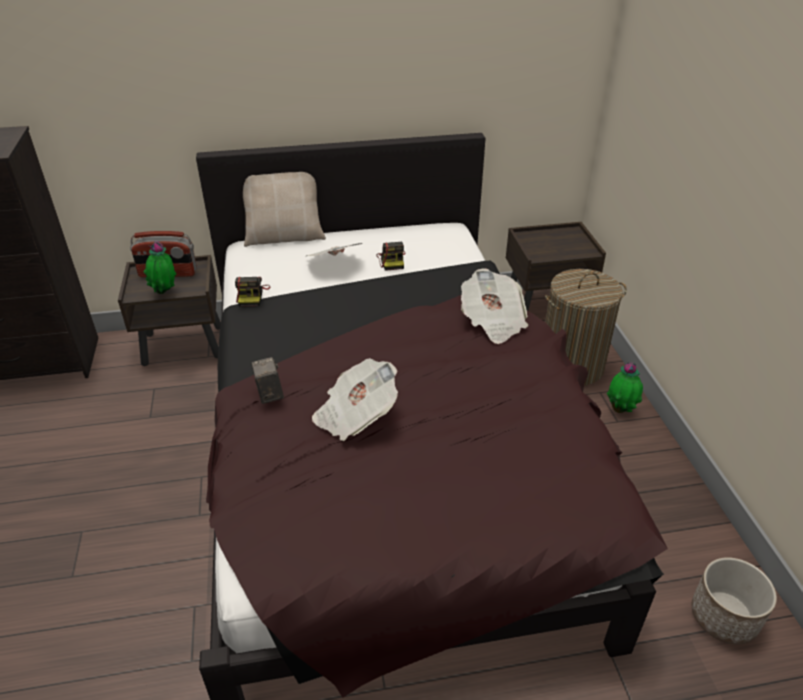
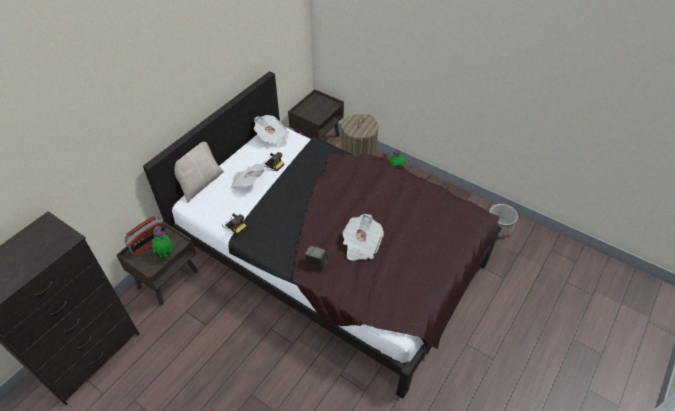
camera: 45 degrees left, 10 degrees up
newspaper [461,268,528,344] -> newspaper moved to [254,115,289,147]

